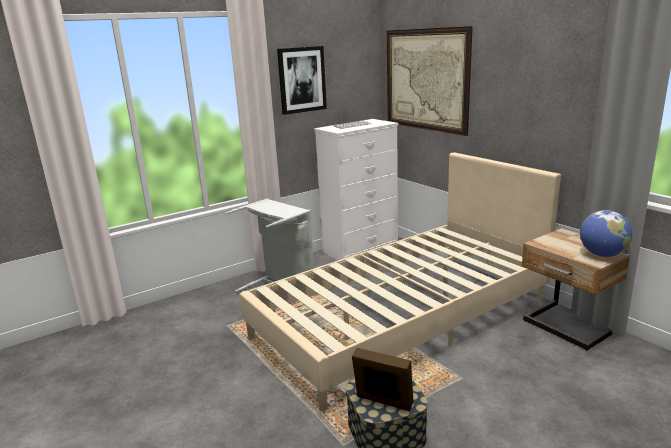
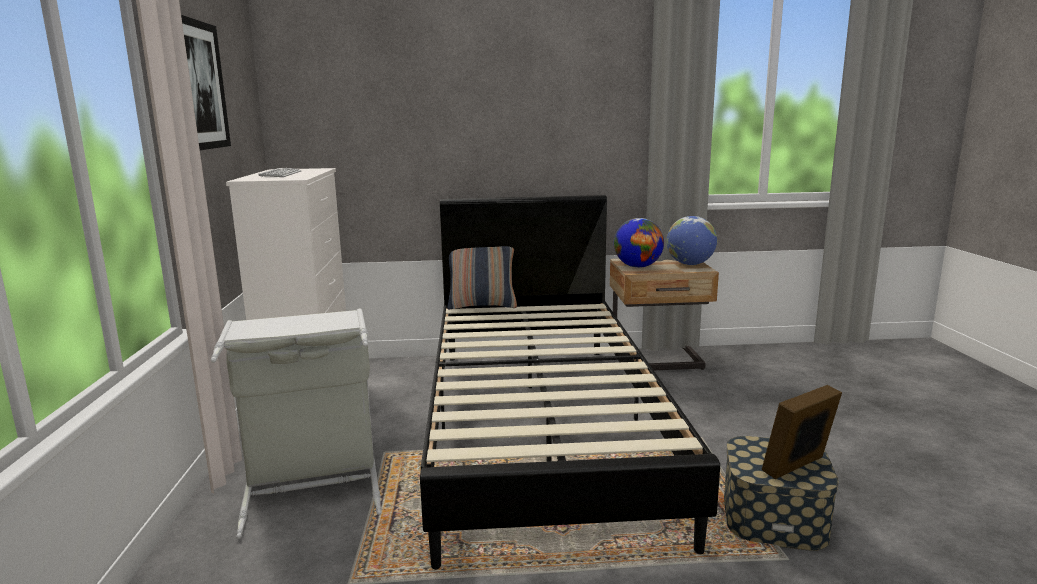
camera: 60 degrees left, 5 degrees down
beige bed [240,152,561,411] -> black bed [420,195,720,569]
picture [387,26,473,136] -> none
none -> pillow [447,246,517,309]
none -> globe [614,218,664,268]

